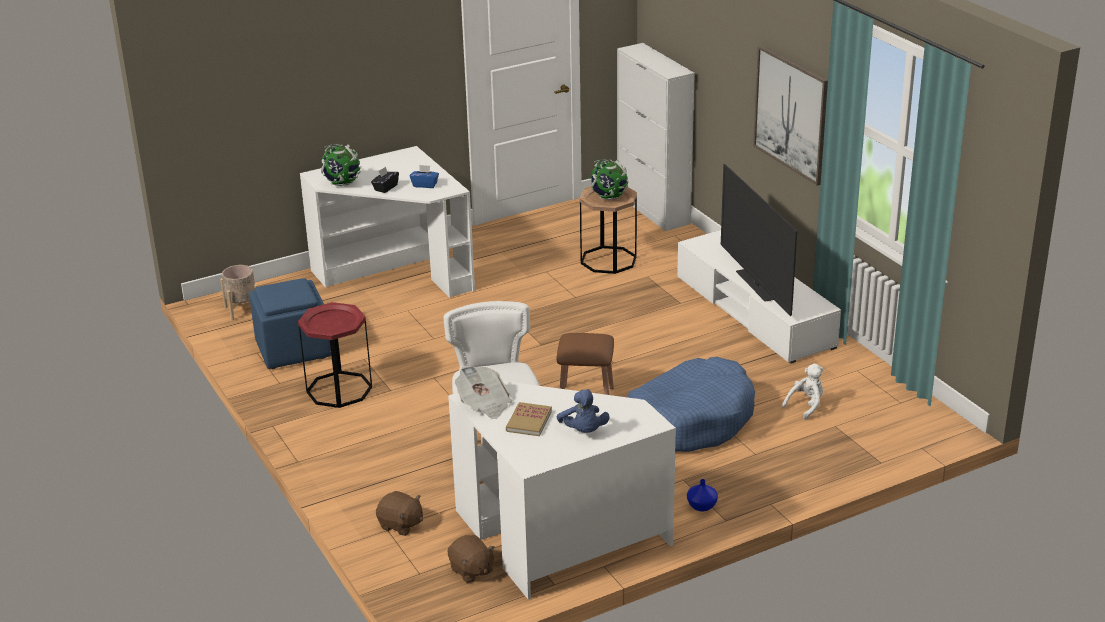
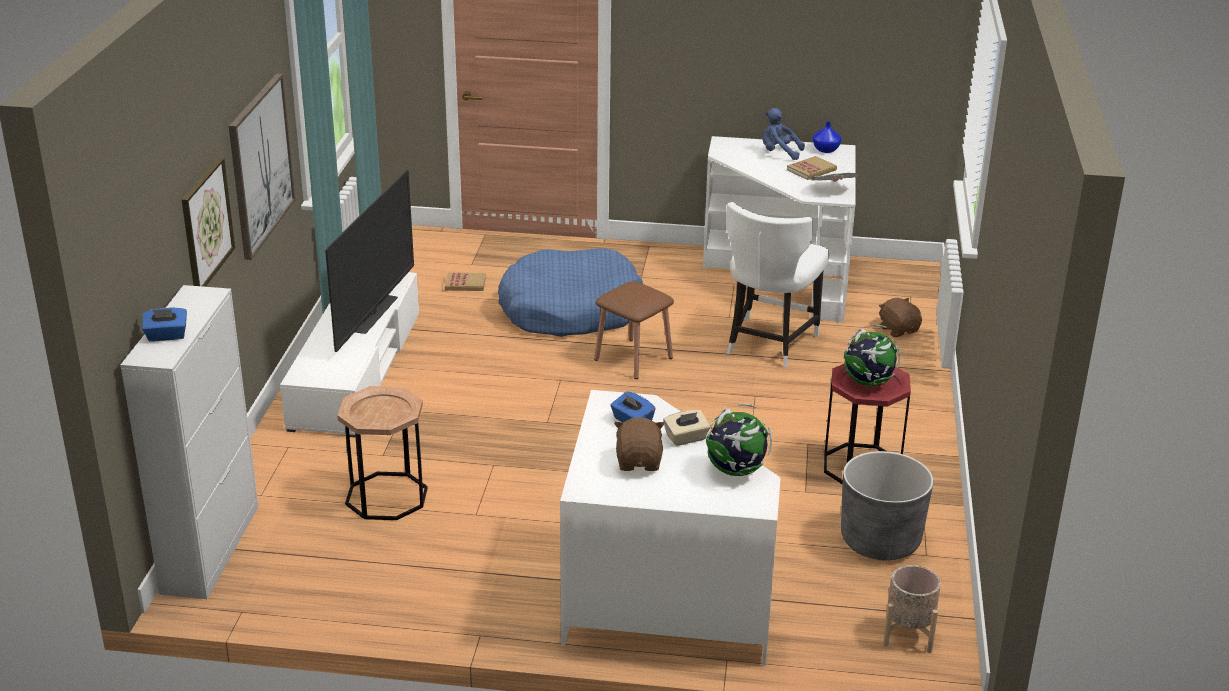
camera: 145 degrees left, 0 degrees up
blue ottoman [249,278,331,369] -> grey planter [841,451,933,561]
black tissue box [371,167,399,193] -> beige tissue box [663,410,710,446]
brown plush toy [448,535,495,583] -> brown plush toy moved to [614,417,665,471]
blue plush toy [557,389,610,433] -> blue plush toy turned 90 degrees counterclockwise [763,108,805,160]
globe [590,159,629,200] -> globe moved to [843,325,900,386]
blue vase [687,479,718,512] -> blue vase moved to [813,122,841,153]
white plush toy [782,364,824,420] -> book [445,273,486,291]
none -> blue tissue box [142,308,187,341]
none -> picture [182,158,235,287]

